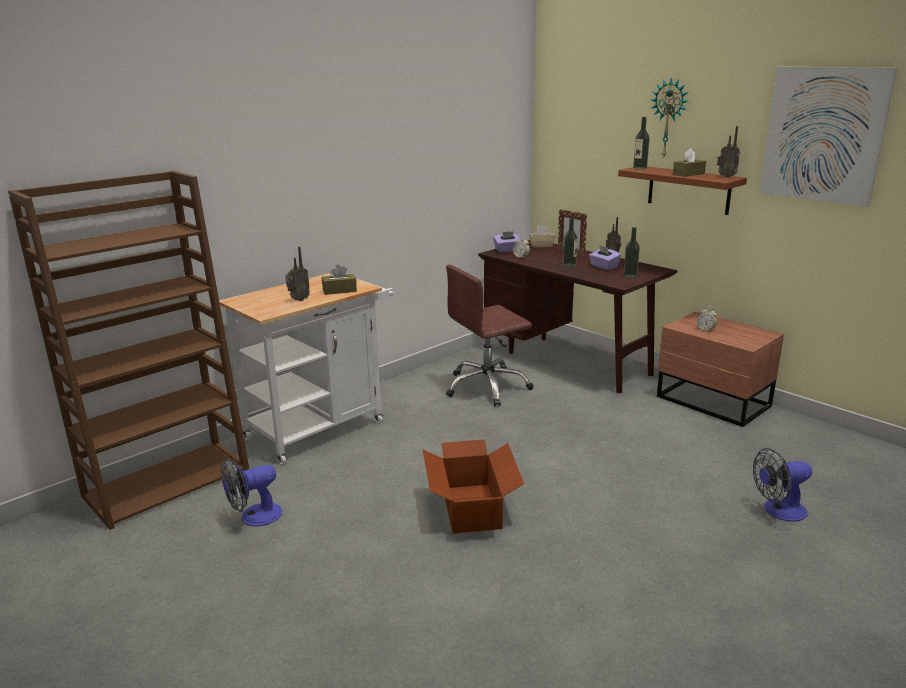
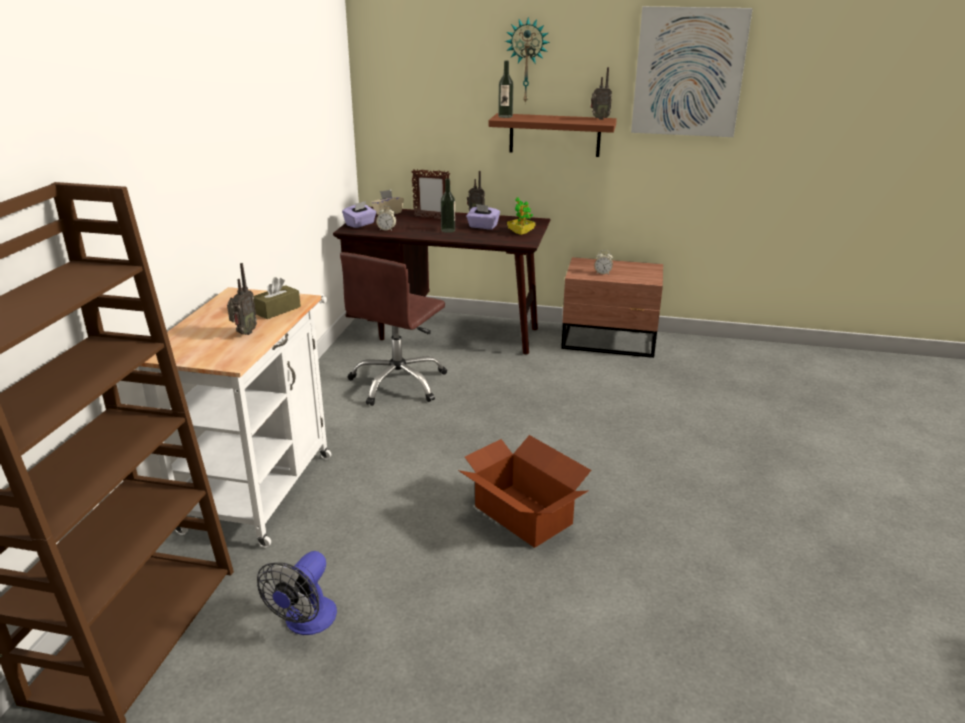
camera: 35 degrees left, 5 degrees up
bottle [624,227,640,279] -> potted plant [507,197,536,235]
brown tissue box [673,148,706,177] -> none
fan [753,448,812,521] -> none

